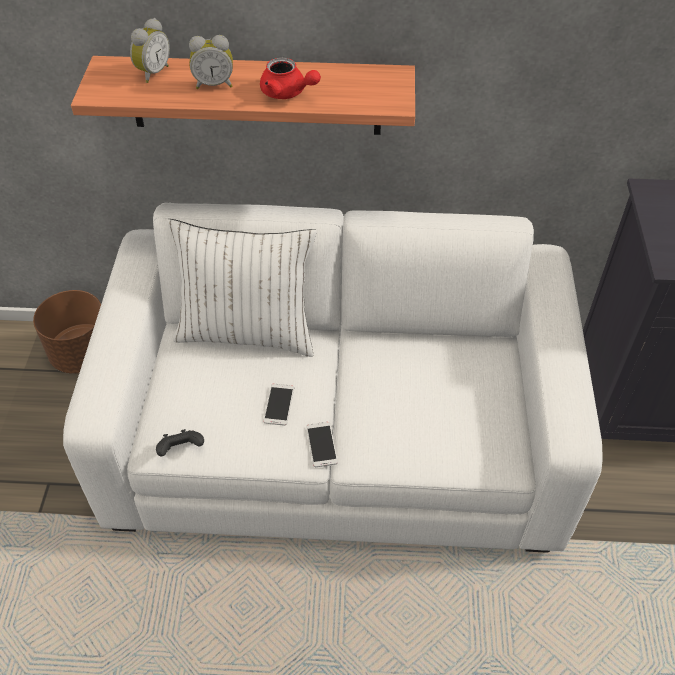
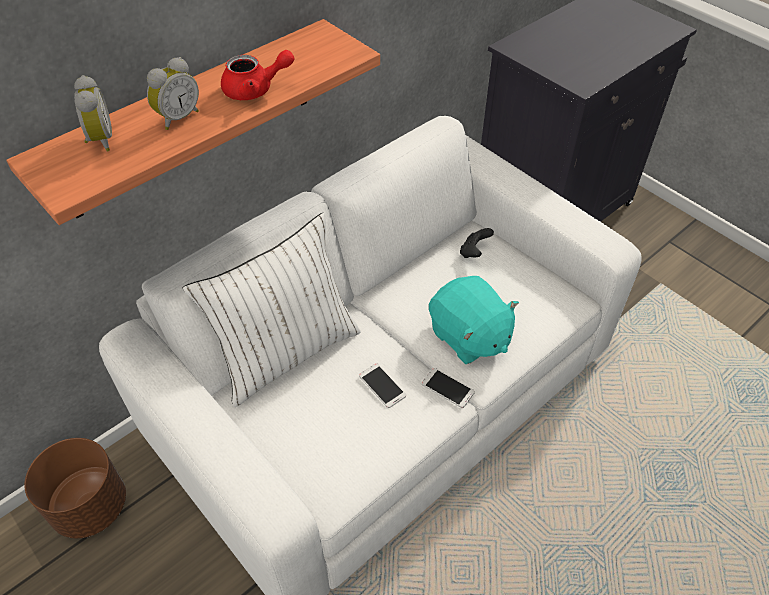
camera: 45 degrees left, 0 degrees up
black game controller [156,429,204,456] -> black game controller moved to [460,228,494,258]
none -> turquoise plush toy [429,276,519,364]

